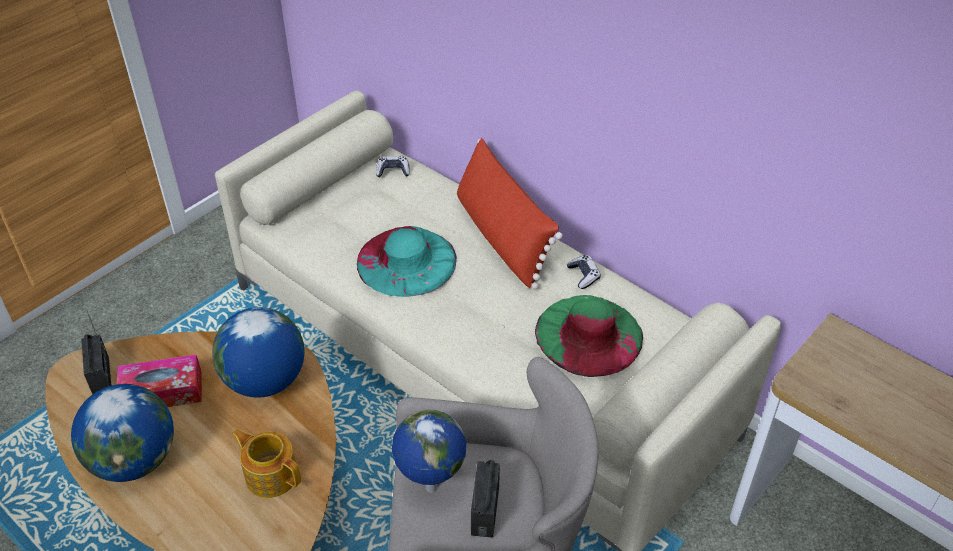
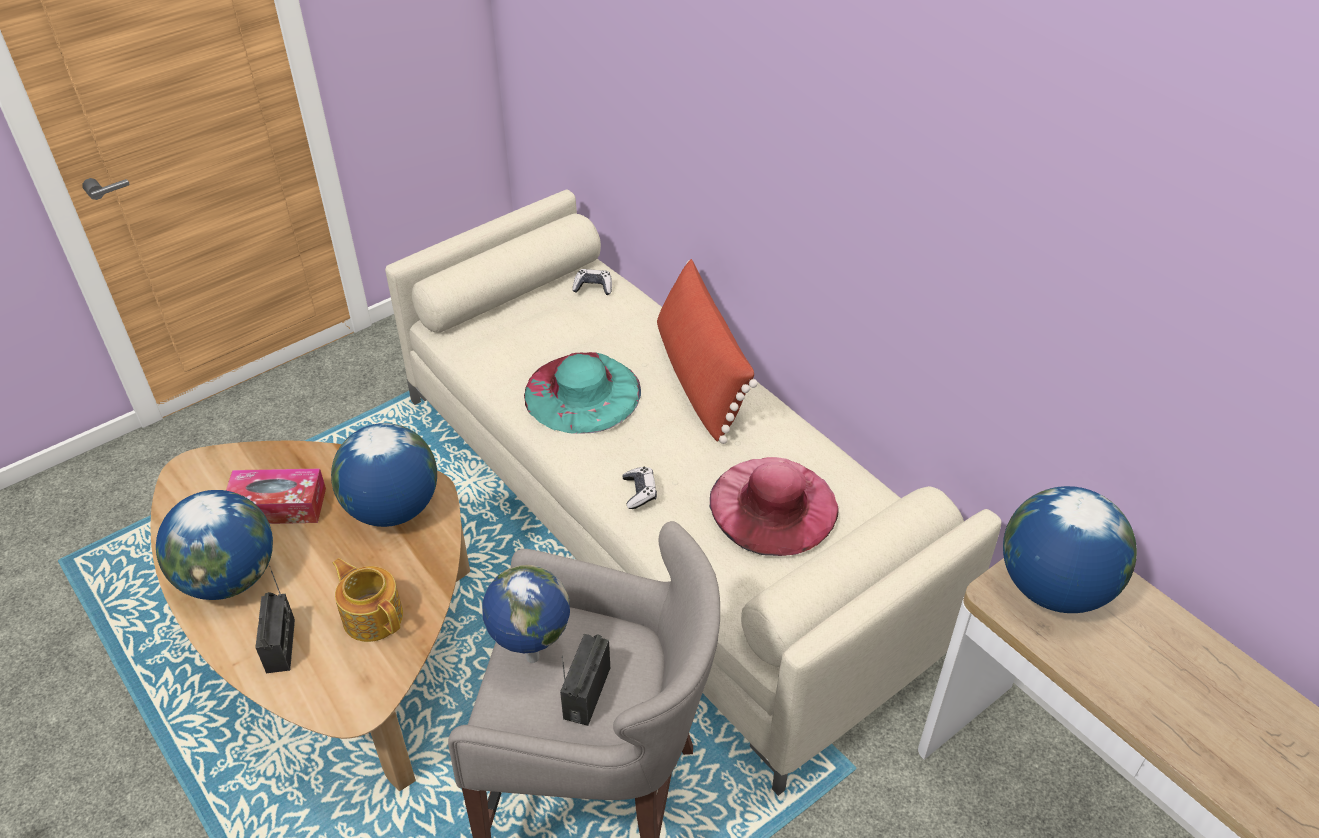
camera: 10 degrees right, 0 degrees up
radio [81,310,112,395] -> radio moved to [255,566,295,673]
green hat [535,295,643,377] -> pink hat [710,457,838,556]
game controller [567,255,601,289] -> game controller moved to [623,467,657,509]
none -> globe [1003,486,1137,613]

